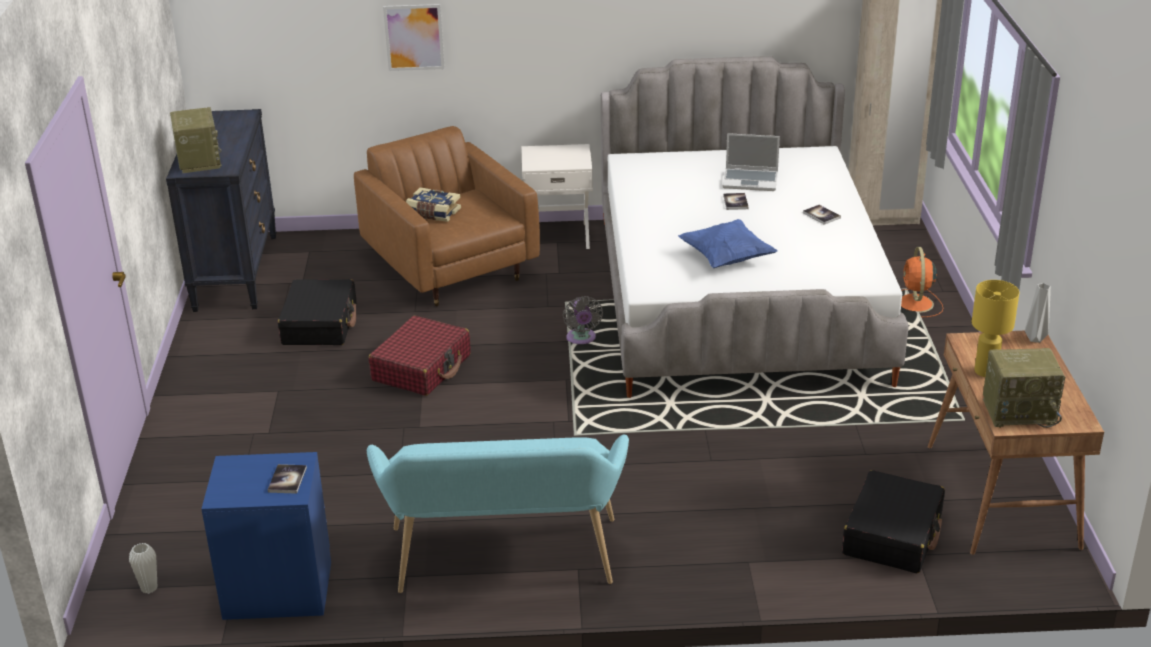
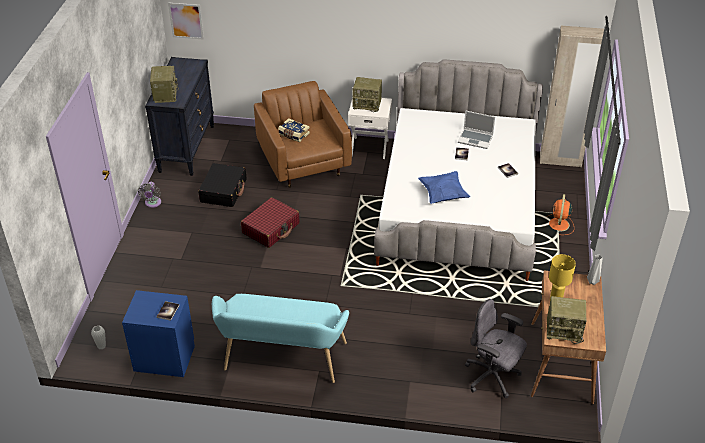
camera: 10 degrees right, 10 degrees up
picture [383,4,445,71] -> picture moved to [168,3,204,40]
grey fan [563,296,603,344] -> grey fan moved to [138,182,161,208]
black suitcase [842,470,945,574] -> grey office chair [465,299,527,398]
none -> radio [353,77,382,112]

